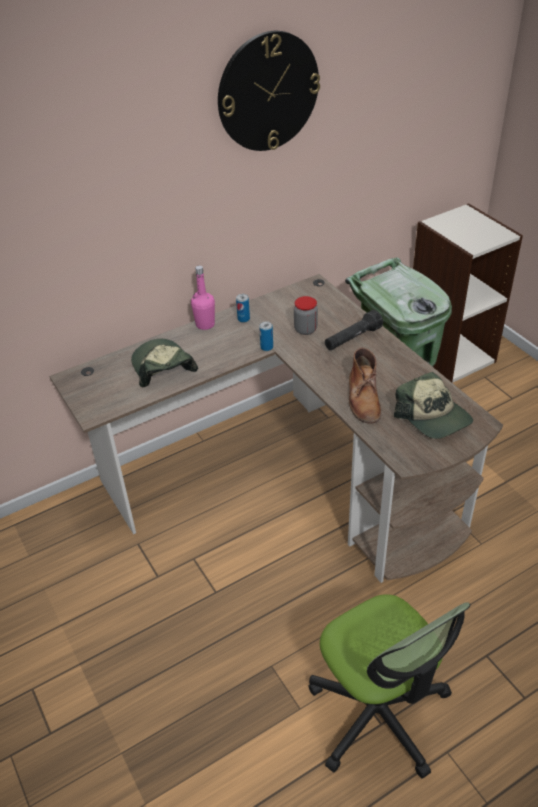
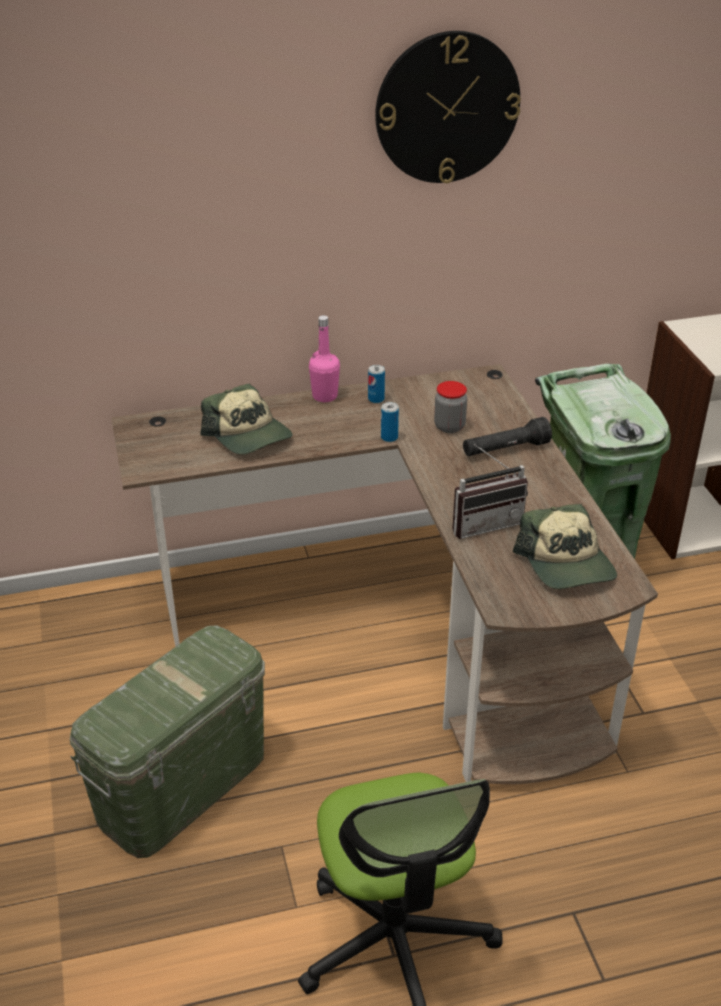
camera: 15 degrees right, 5 degrees down
cap [131,339,198,387] -> cap turned 150 degrees clockwise [200,383,293,455]
brown boot [349,348,381,424] -> radio [453,444,528,539]
none -> green storage box [70,625,265,858]

